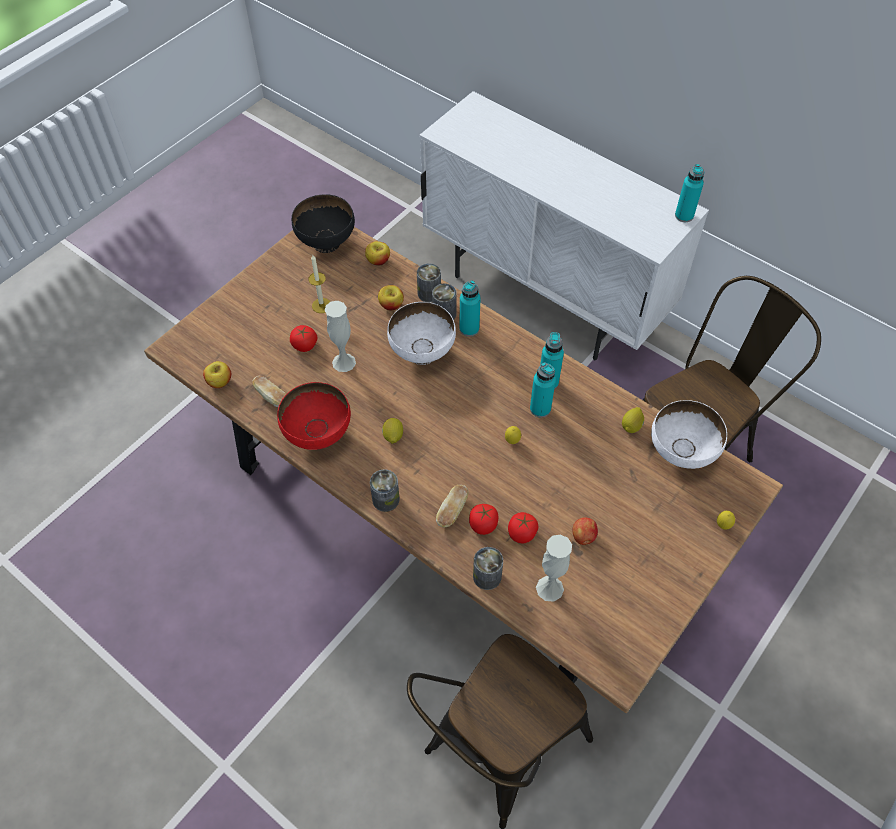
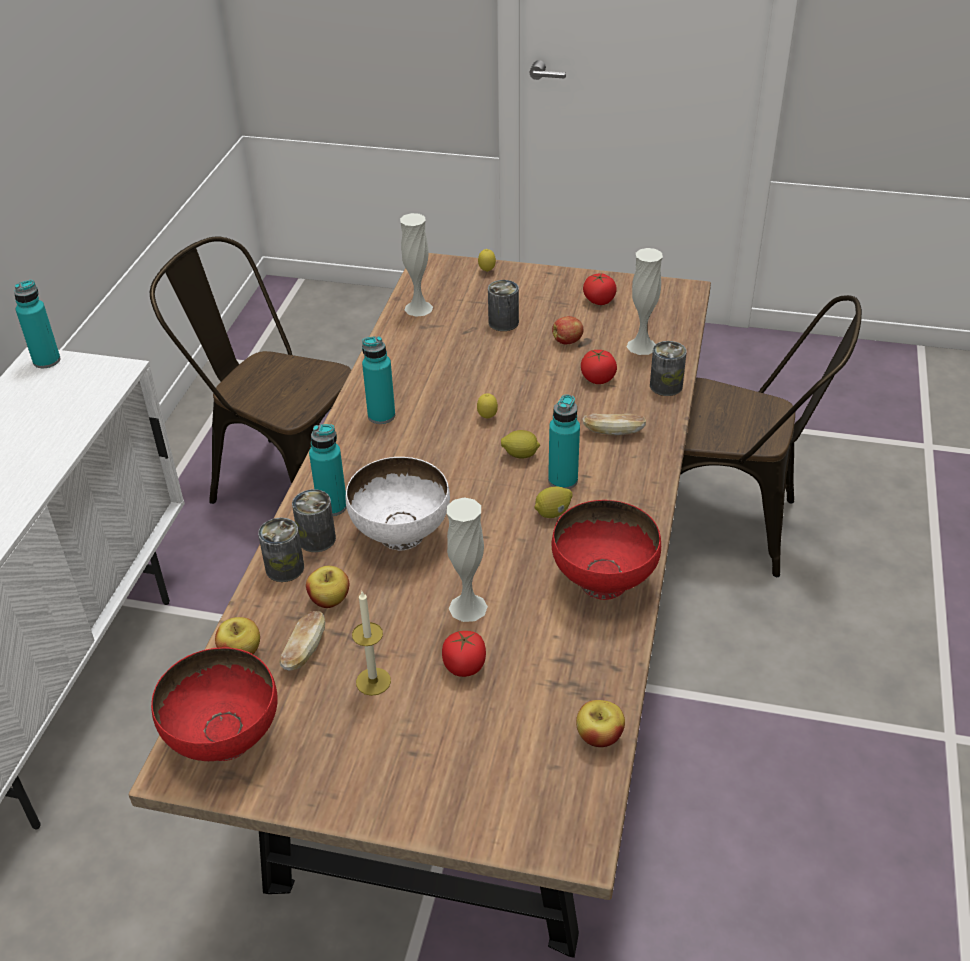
camera: 115 degrees left, 15 degrees down
bread [252,376,286,407] -> bread moved to [279,611,325,671]
black bowl [292,194,355,253] -> red bowl [151,647,277,761]
can [370,469,400,512] -> can moved to [488,280,519,331]
tomato [469,504,498,535] -> tomato moved to [583,273,617,305]
turquoise bottle [530,362,556,417] -> turquoise bottle moved to [548,394,580,489]
lemon [622,407,644,433] -> lemon moved to [501,430,540,459]
white bowl [651,400,727,469] -> white vase [400,213,433,317]

